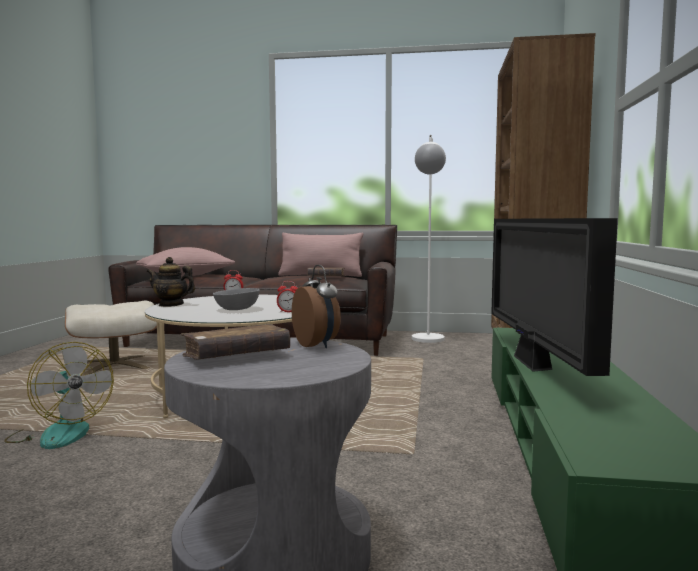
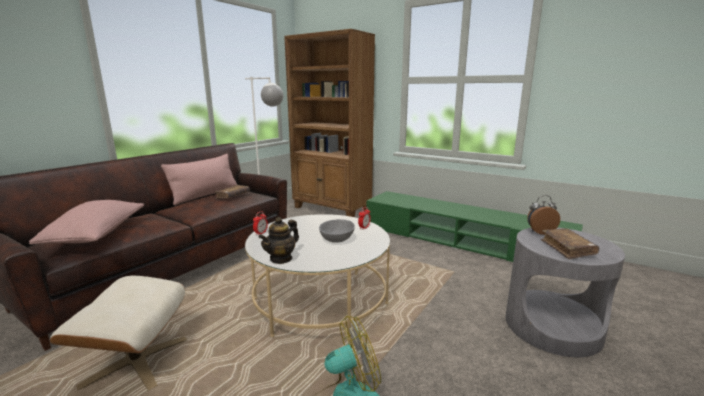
camera: 65 degrees left, 10 degrees up
television [491,218,618,376] -> none

